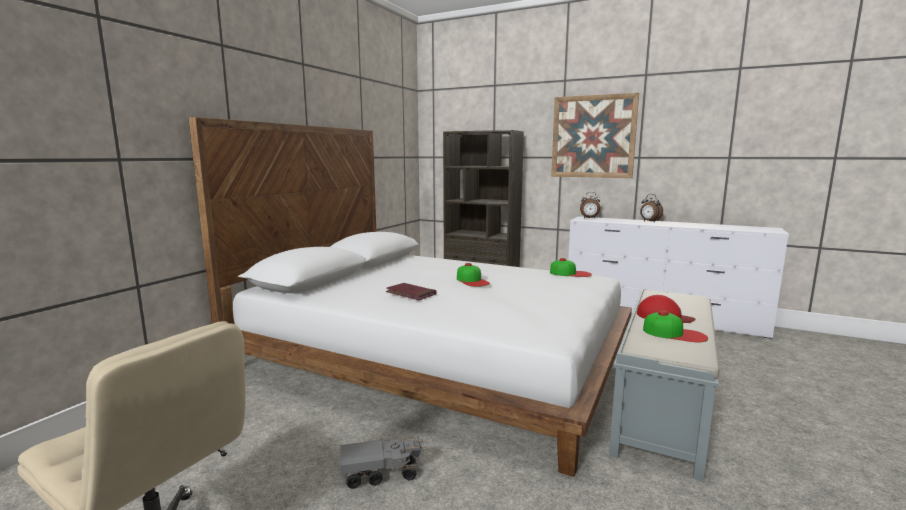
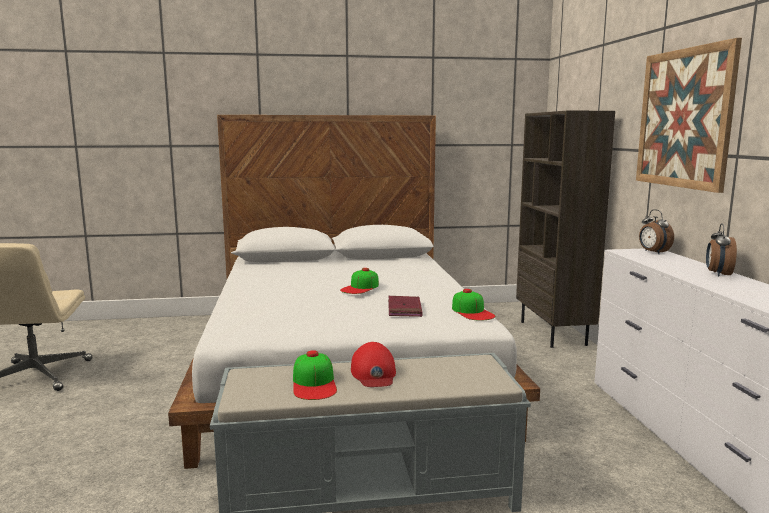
camera: 55 degrees right, 0 degrees up
toy truck [340,437,425,489] -> none
red book [386,283,437,300] -> red book moved to [388,296,423,317]

